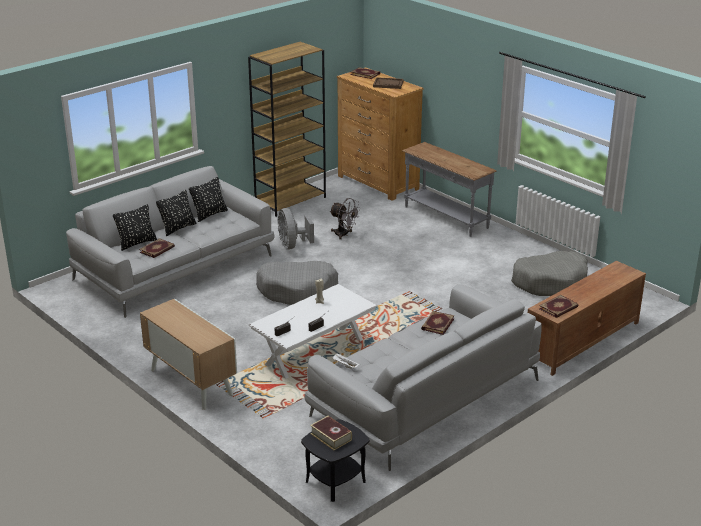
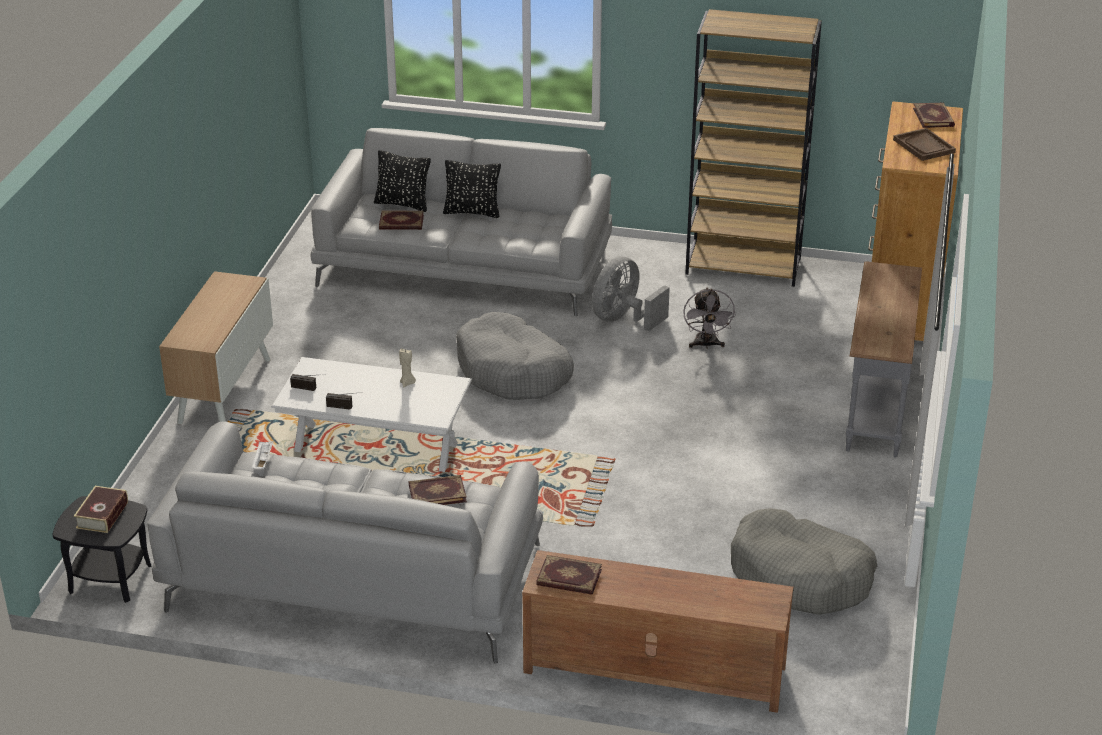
camera: 55 degrees right, 5 degrees up
black pillow [189,177,228,222] -> none

